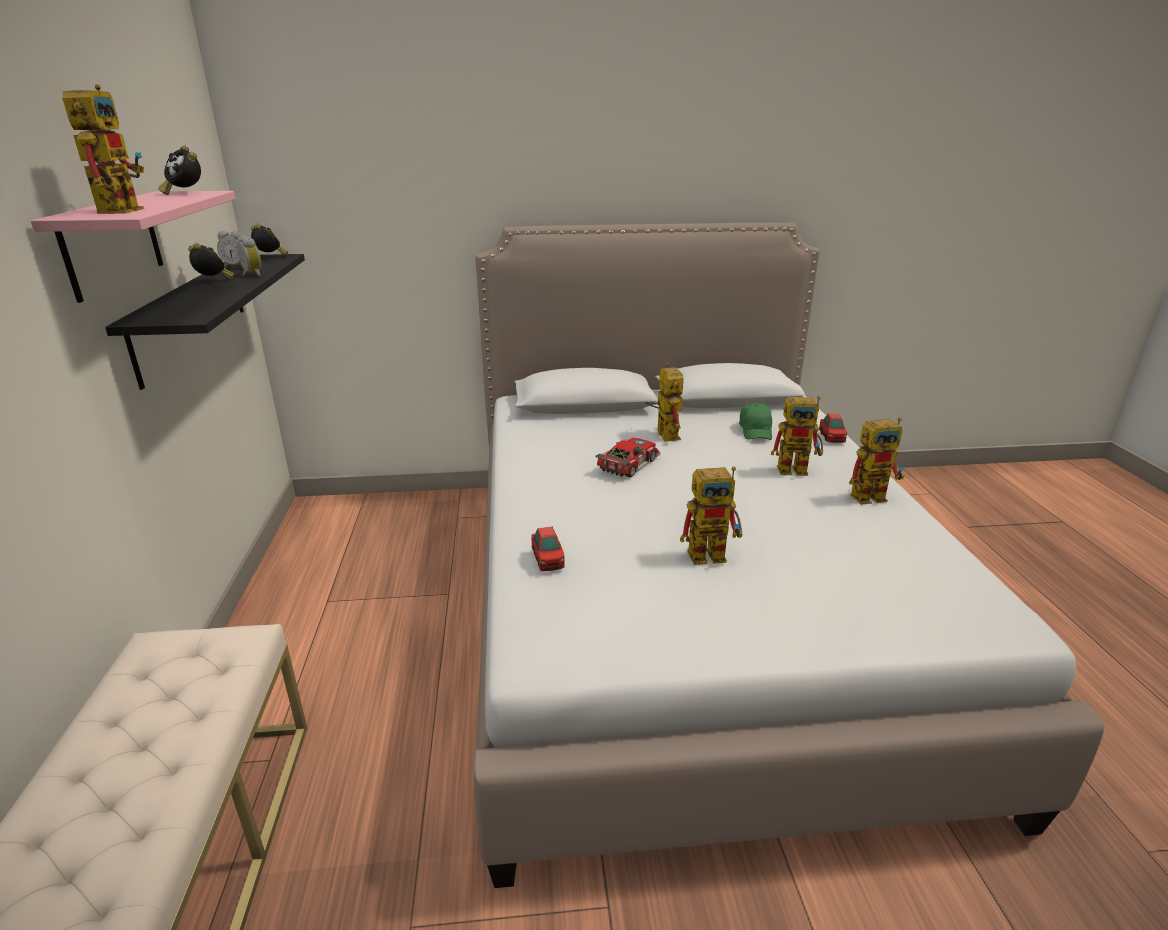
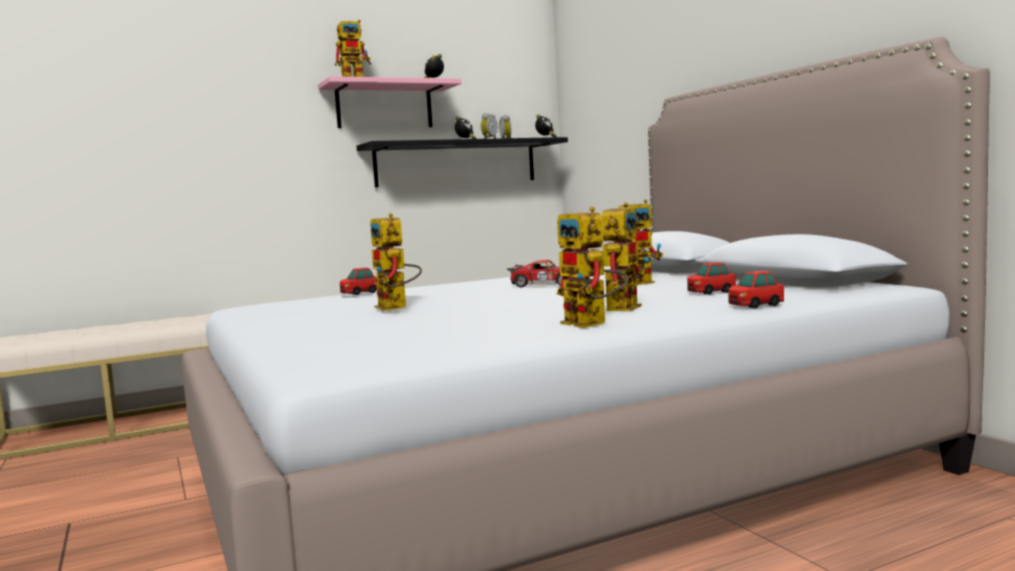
camera: 70 degrees right, 20 degrees down
green cap [739,403,772,440] -> toy car [687,262,736,295]
toy robot [771,396,823,476] -> toy robot turned 135 degrees counterclockwise [602,202,649,311]

